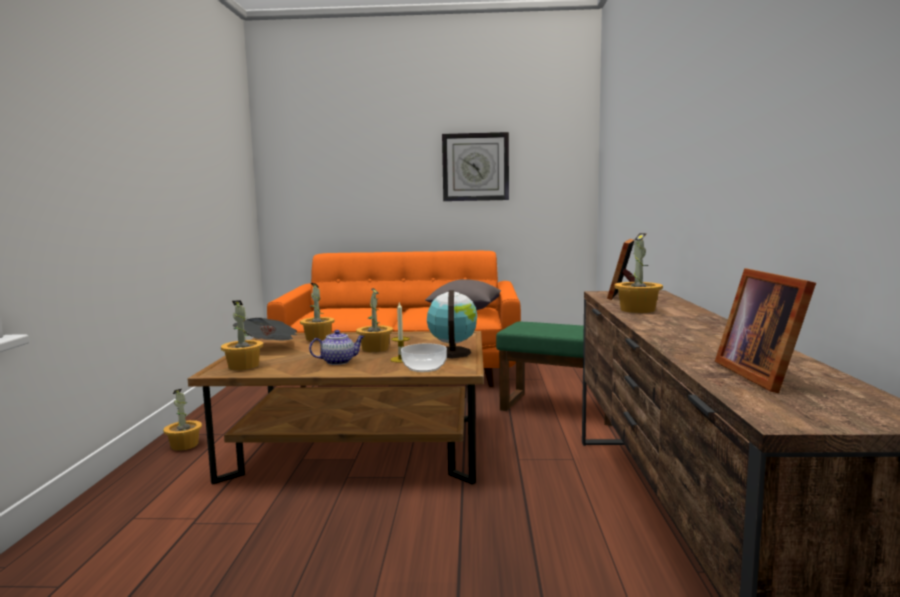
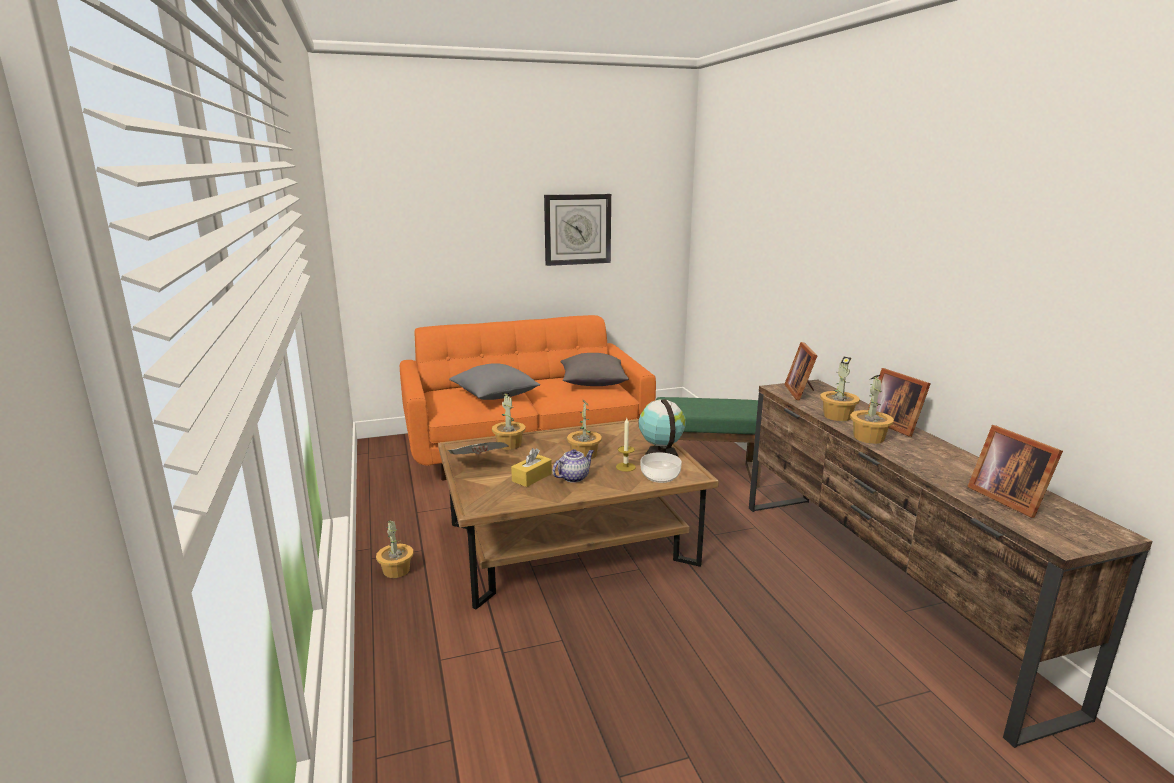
camera: 20 degrees left, 10 degrees up
potted plant [221,300,263,370] -> potted plant moved to [850,375,894,444]
none -> grey pillow [449,363,540,400]
none -> yellow tissue box [511,448,552,487]
none -> picture frame [868,368,931,437]

